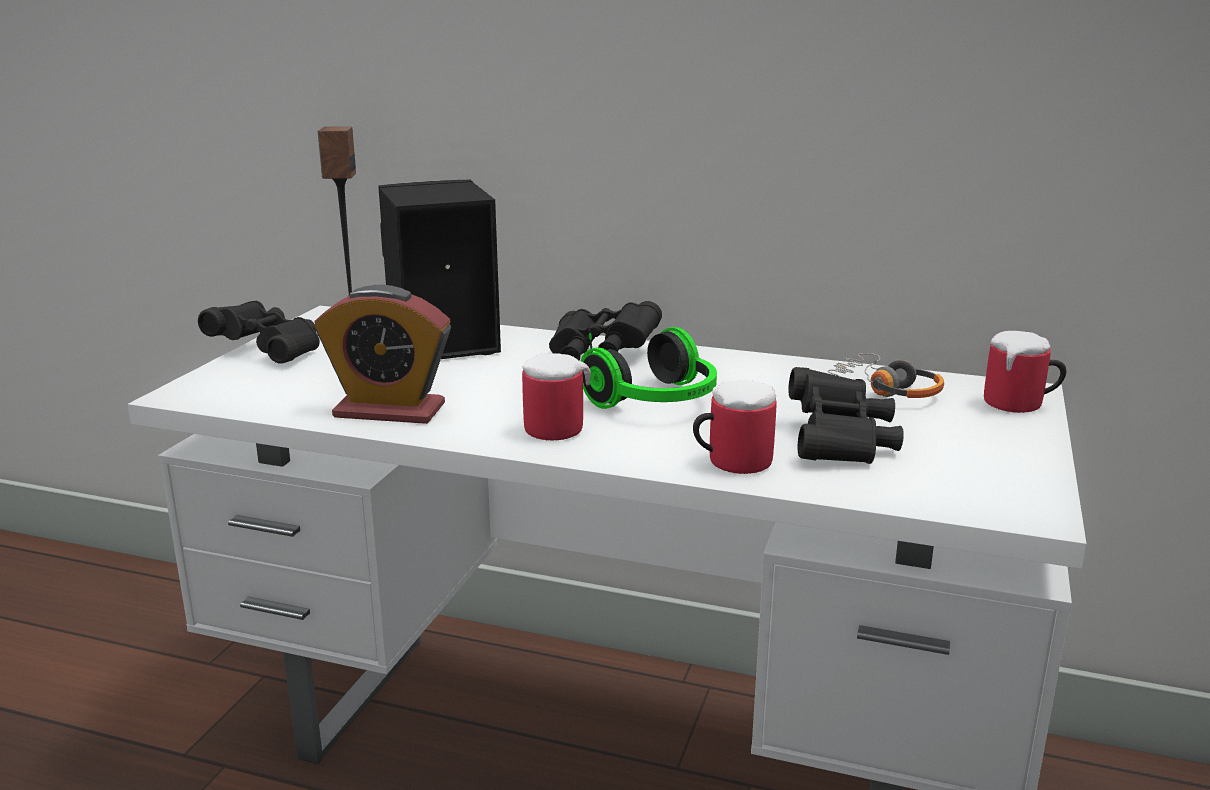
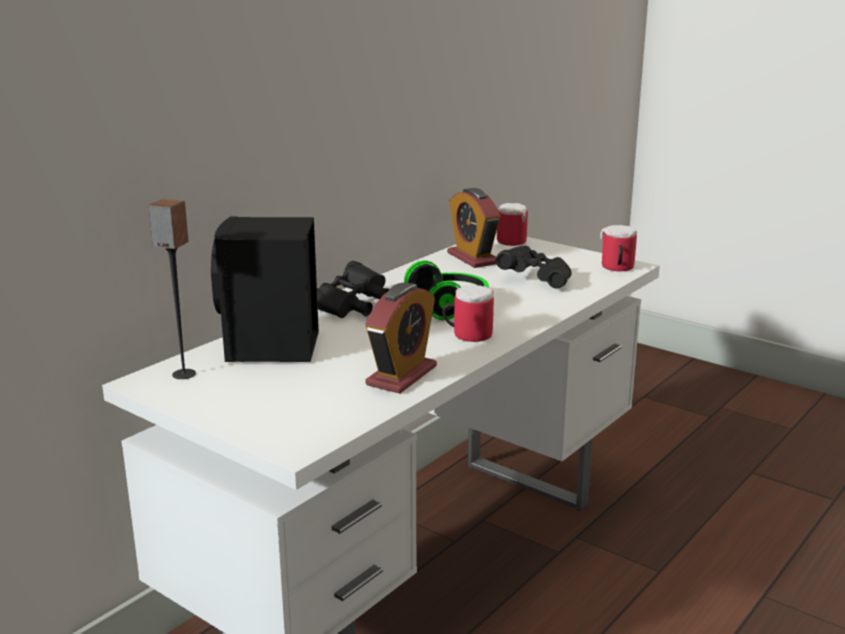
camera: 70 degrees left, 0 degrees up
black binoculars [198,301,320,364] -> none
mug [693,380,777,474] -> mug moved to [600,225,637,271]
headphones [828,353,944,398] -> alarm clock [447,188,500,268]

